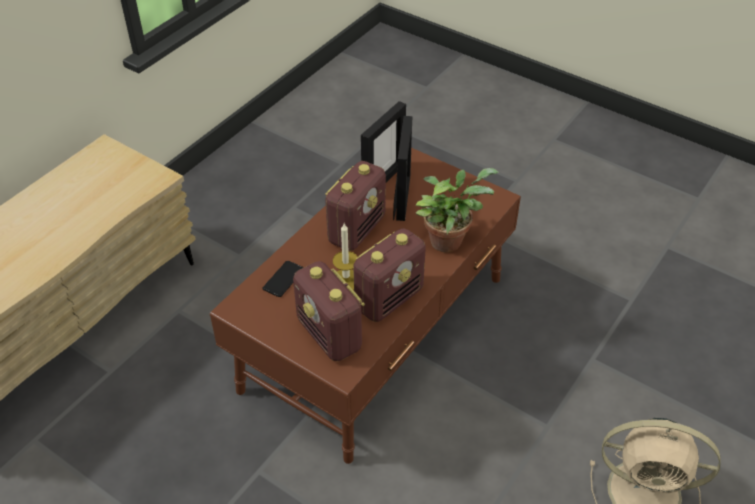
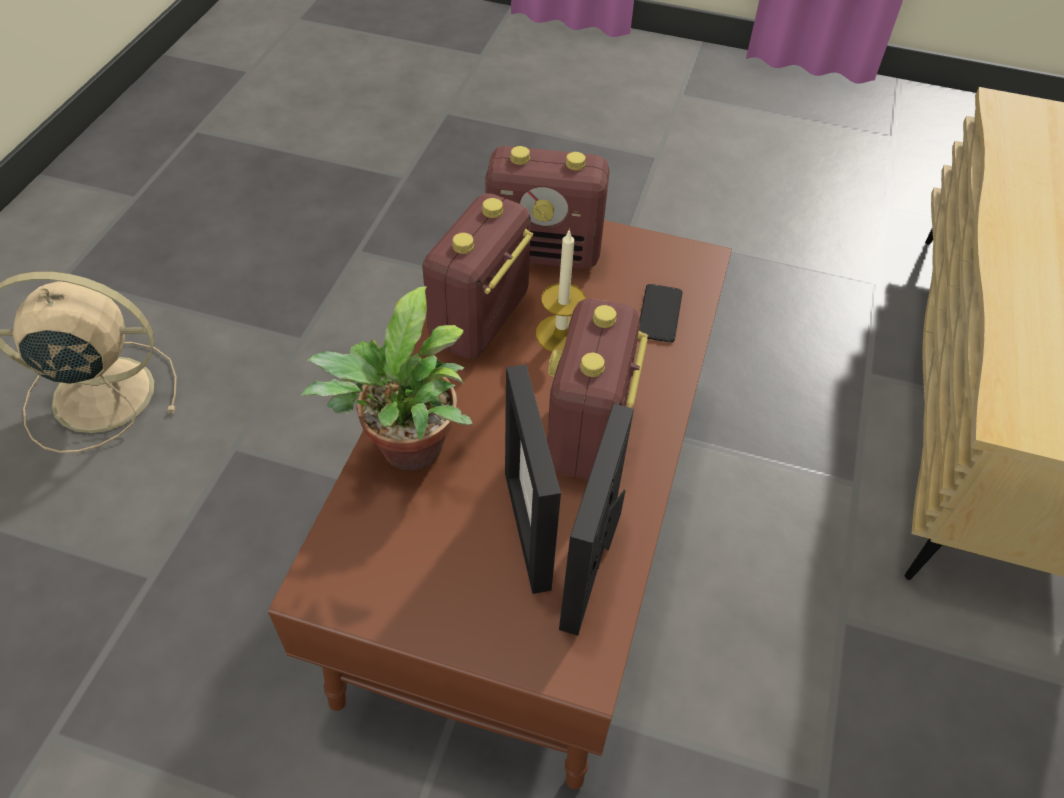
camera: 160 degrees right, 5 degrees up
radio [293,261,365,361] -> radio turned 150 degrees clockwise [485,146,610,269]

